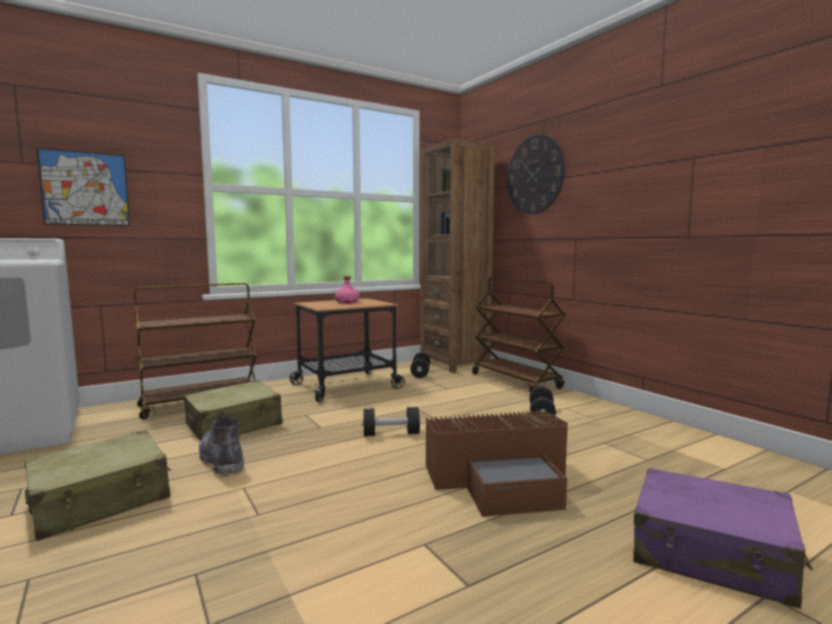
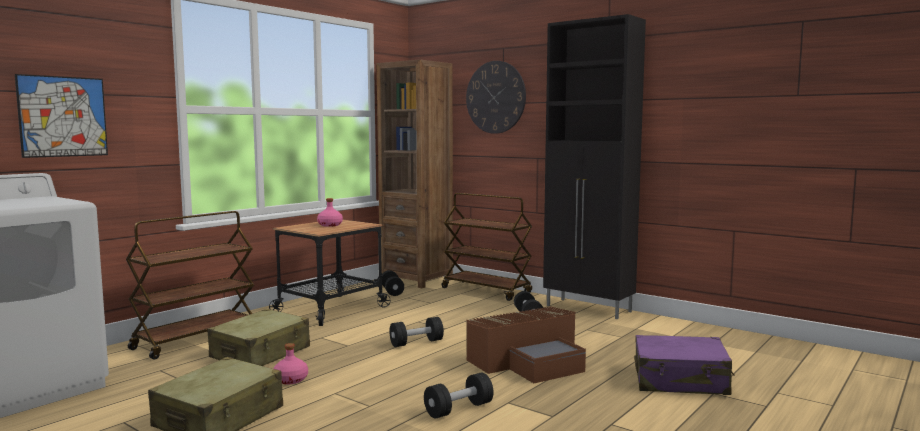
camera: 20 degrees left, 0 degrees up
grey boot [199,416,244,477] -> pink bottle [274,343,308,384]
none -> black dumbbell [424,373,494,419]
none -> black cabinet [543,14,646,319]

